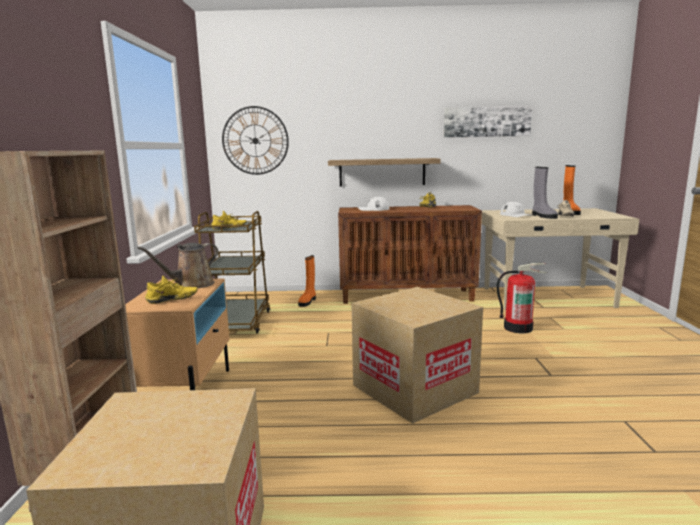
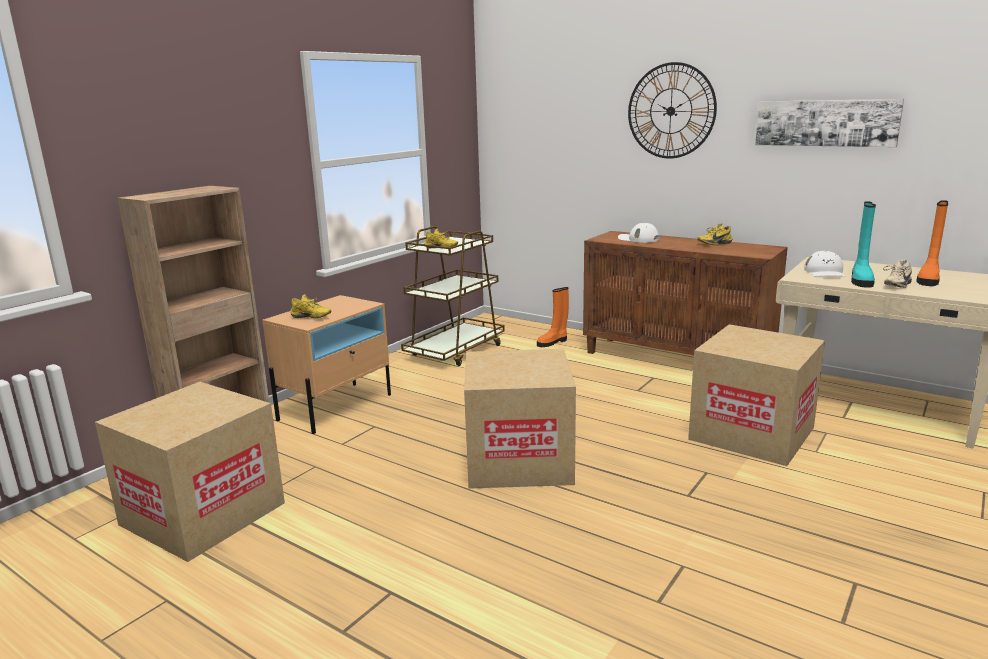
camera: 35 degrees right, 5 degrees up
brown watering can [137,243,218,288] -> none
wall clock [222,106,289,175] -> wall clock moved to [628,62,717,159]
shelf [328,158,441,187] -> none
fire extinguisher [497,263,547,333] -> cardboard box [688,324,825,466]
grey boot [532,167,558,219] -> turquoise boot [851,201,876,288]

